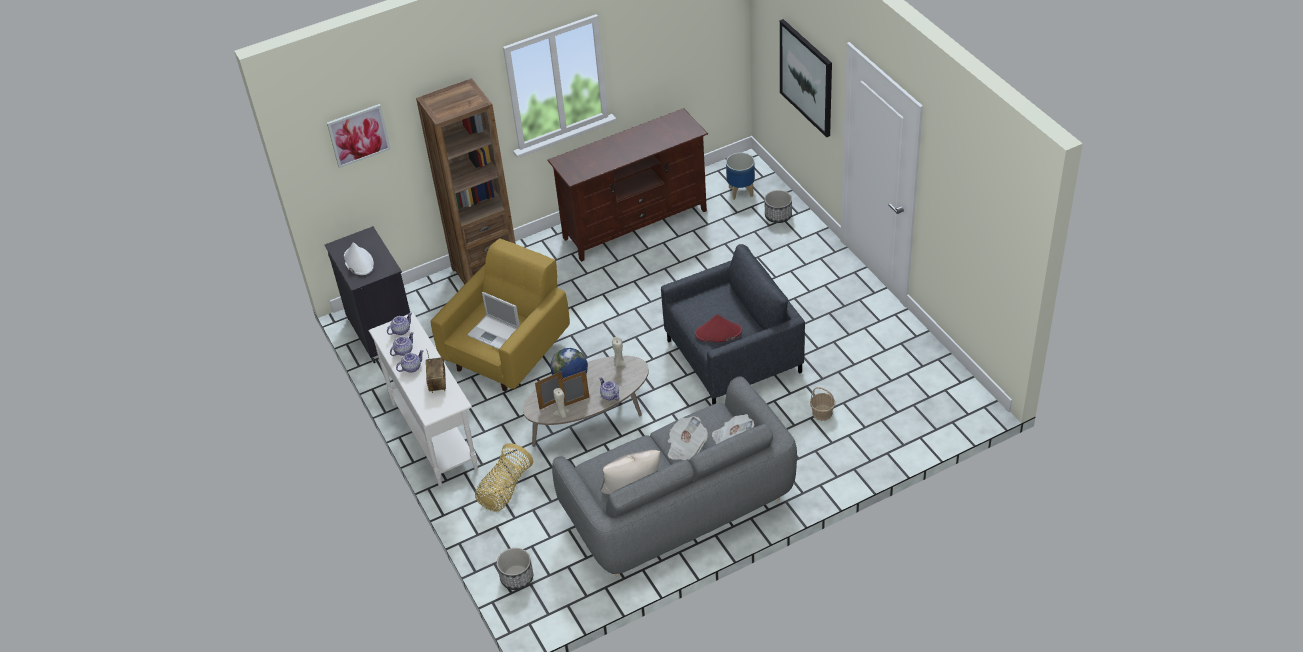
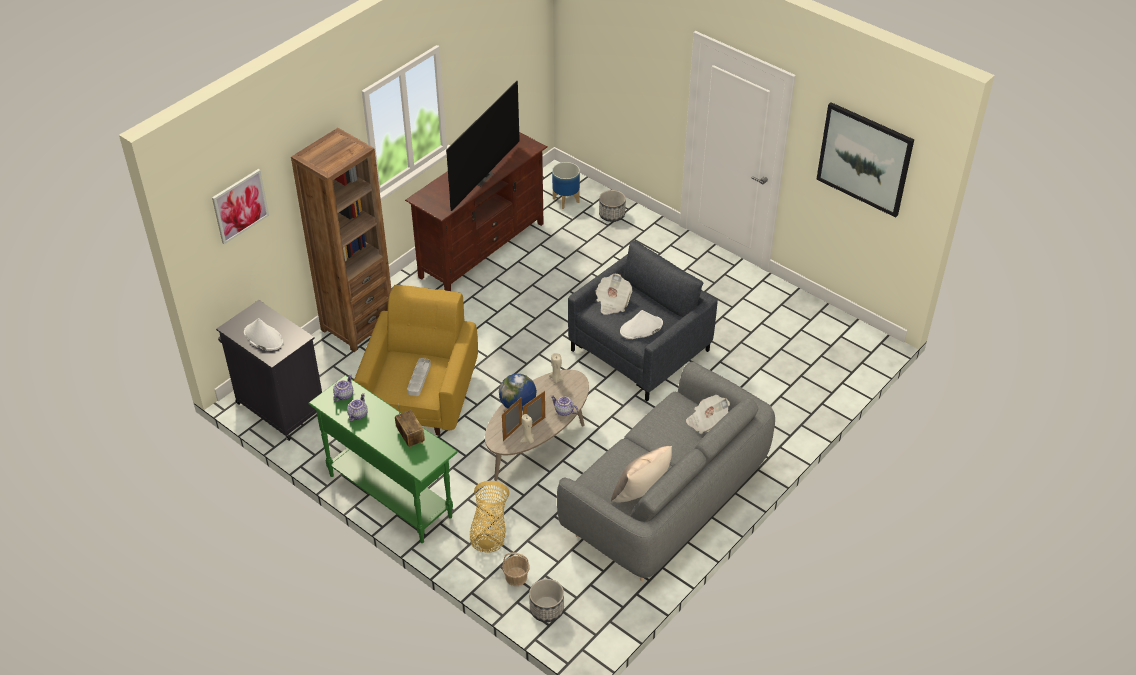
camera: 25 degrees left, 0 degrees up
white console table [369,312,478,486] -> green console table [308,375,458,543]
teapot [396,350,424,373] -> none
laptop [467,292,520,349] -> grey tray [407,358,431,396]
newspaper [668,416,708,460] -> newspaper moved to [595,274,632,315]
red hat [695,314,742,342] -> white hat [620,310,663,339]
picture [780,19,832,138] -> picture moved to [816,102,914,218]
basket [810,387,835,421] -> basket moved to [502,552,530,586]
none -> television [446,81,520,211]

